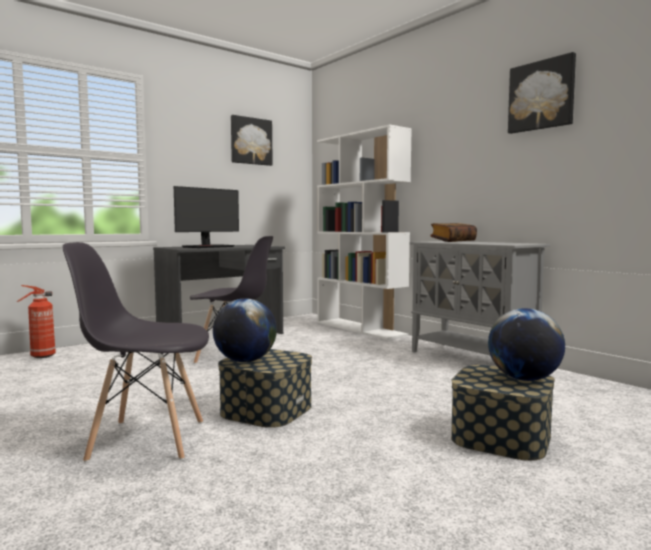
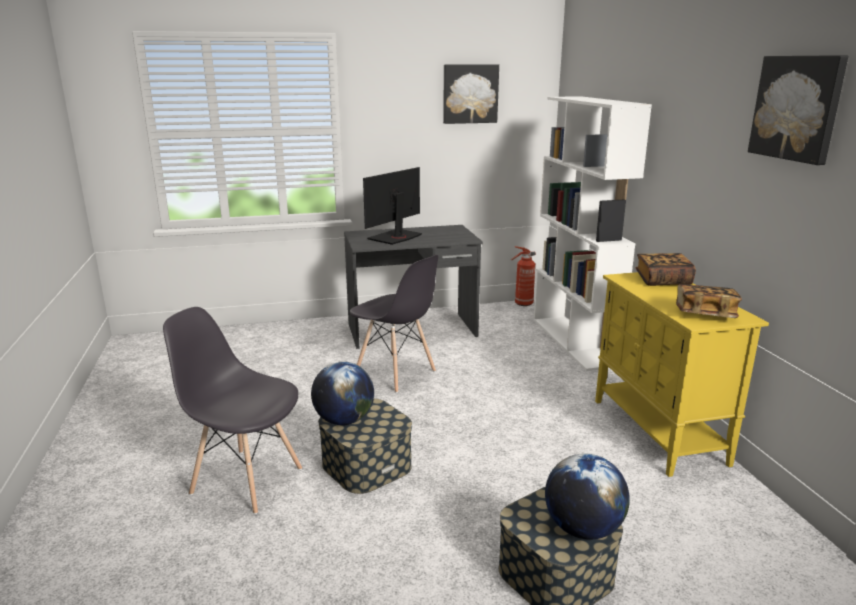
camera: 25 degrees right, 15 degrees up
fire extinguisher [17,285,56,358] -> fire extinguisher moved to [511,246,536,306]
monitor [174,186,239,248] -> monitor turned 150 degrees clockwise [363,167,422,245]
grey cabinet [409,241,550,355] -> yellow cabinet [595,272,769,477]
none -> book [676,284,742,318]

